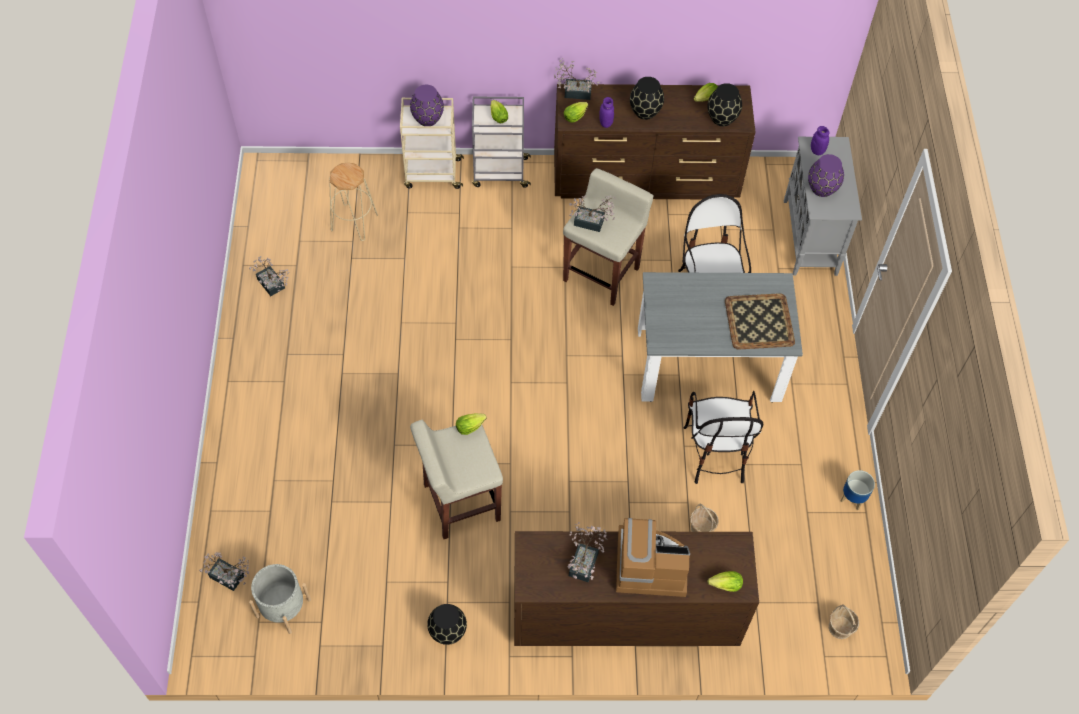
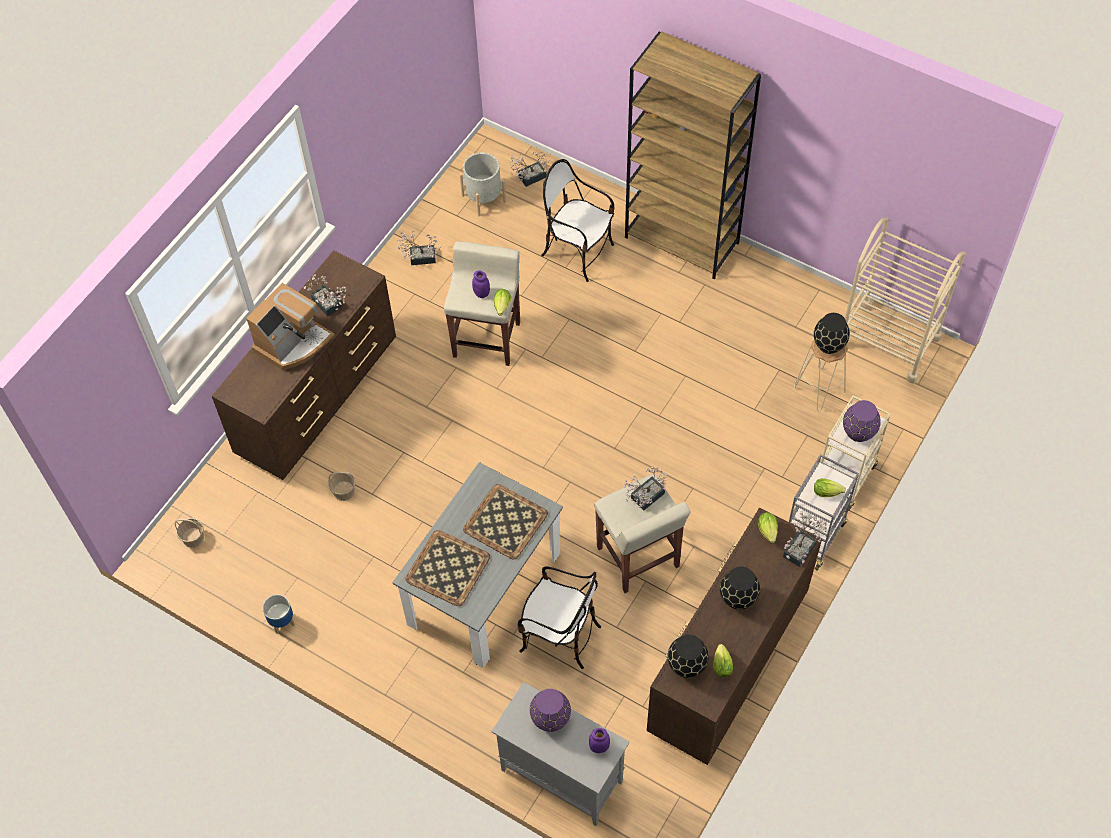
camera: 125 degrees right, 0 degrees up
potted plant [249,256,289,296] -> potted plant moved to [398,230,441,265]
black vase [427,604,467,645] -> black vase moved to [814,313,850,354]
purple jar [599,97,614,128] -> purple jar moved to [472,271,490,298]
chair [684,391,763,484] -> chair moved to [541,159,615,282]
lettuce [707,571,743,592] -> none
none -> tray [463,484,548,559]
none -> brown bookcase [625,31,761,280]
none -> beige cart [845,217,966,384]

